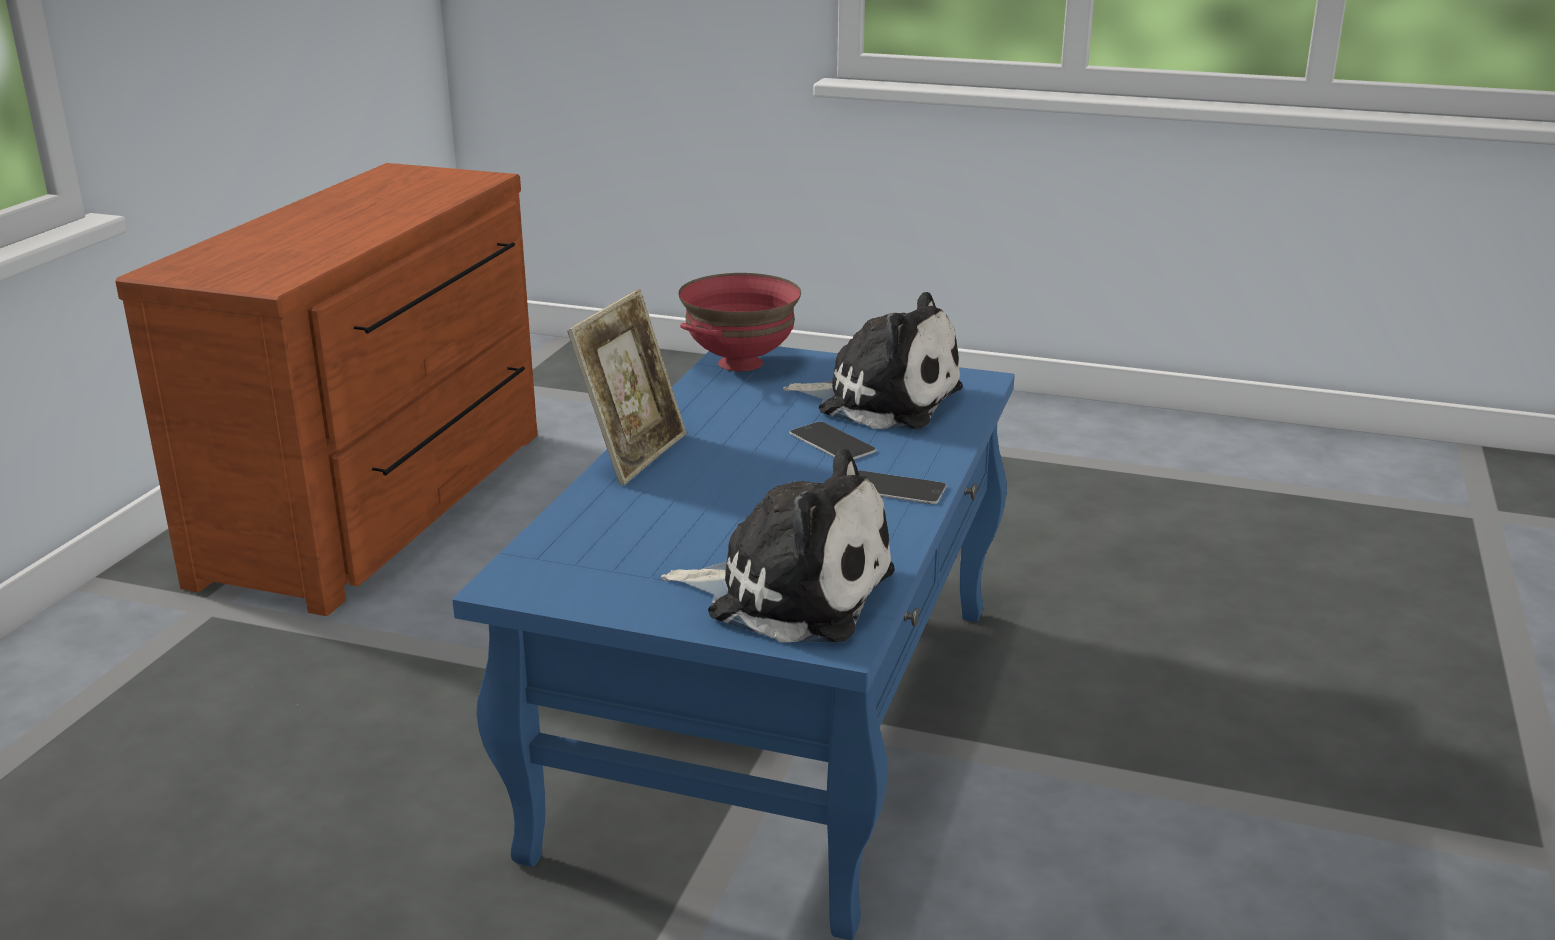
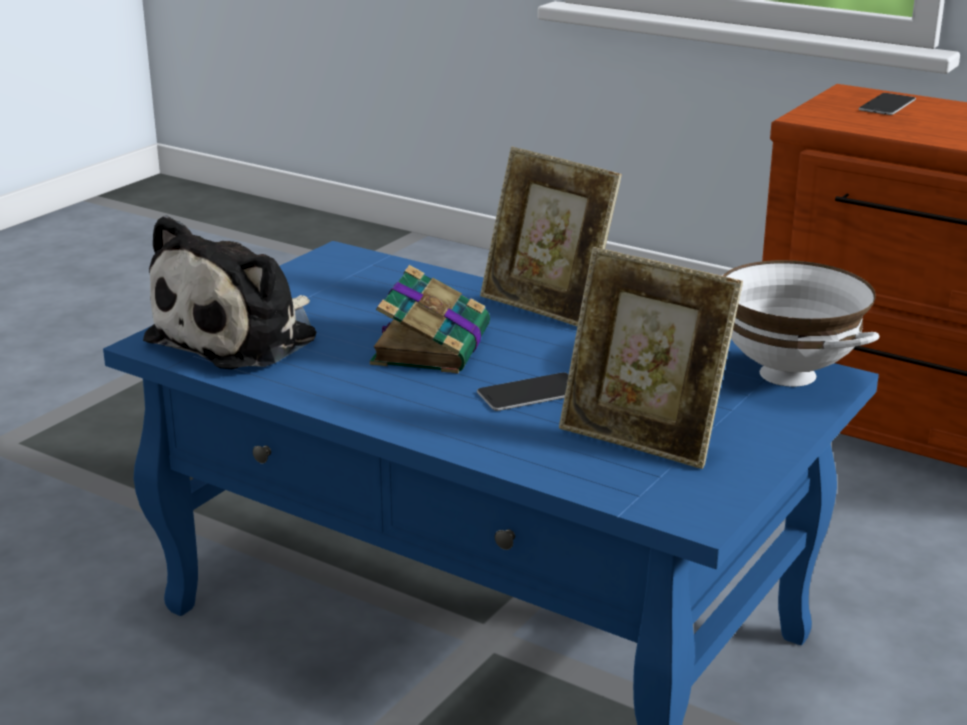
camera: 105 degrees right, 0 degrees up
red bowl [678,273,801,372] -> white bowl [721,260,879,387]
plush toy [783,292,963,429] -> picture frame [559,247,743,469]
phone [858,470,947,504] -> phone moved to [859,93,916,115]
none -> book [370,265,490,373]

